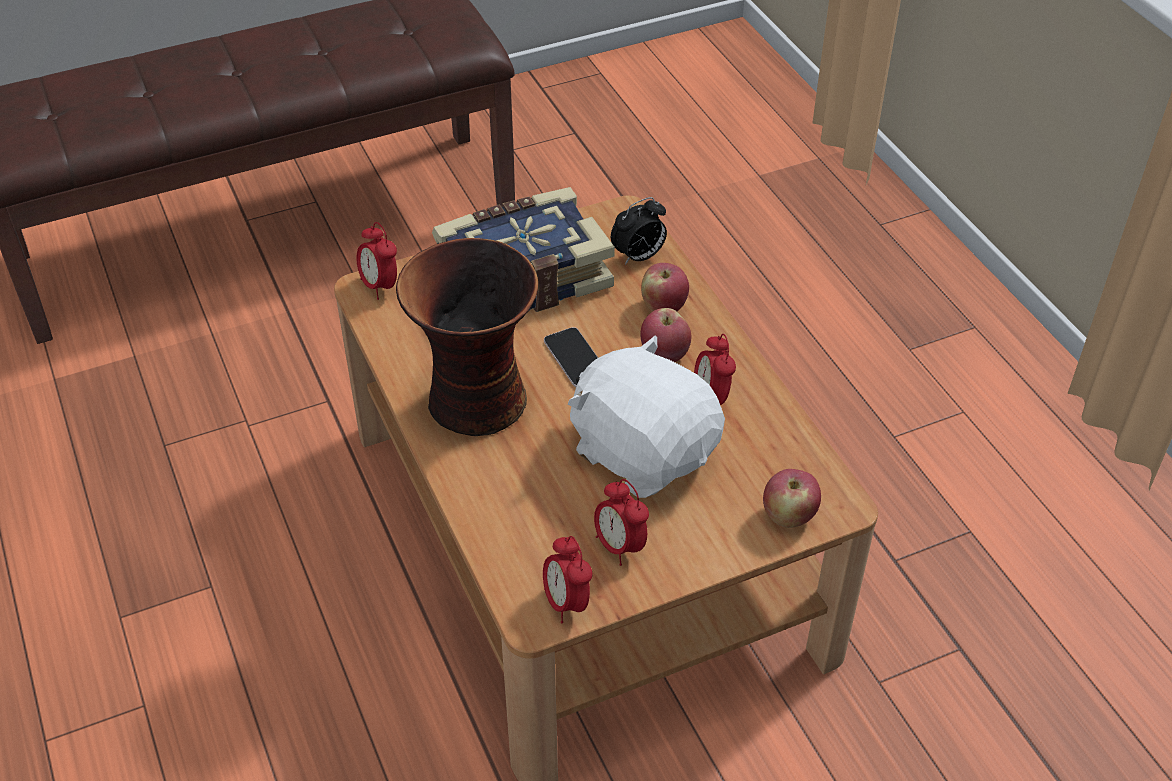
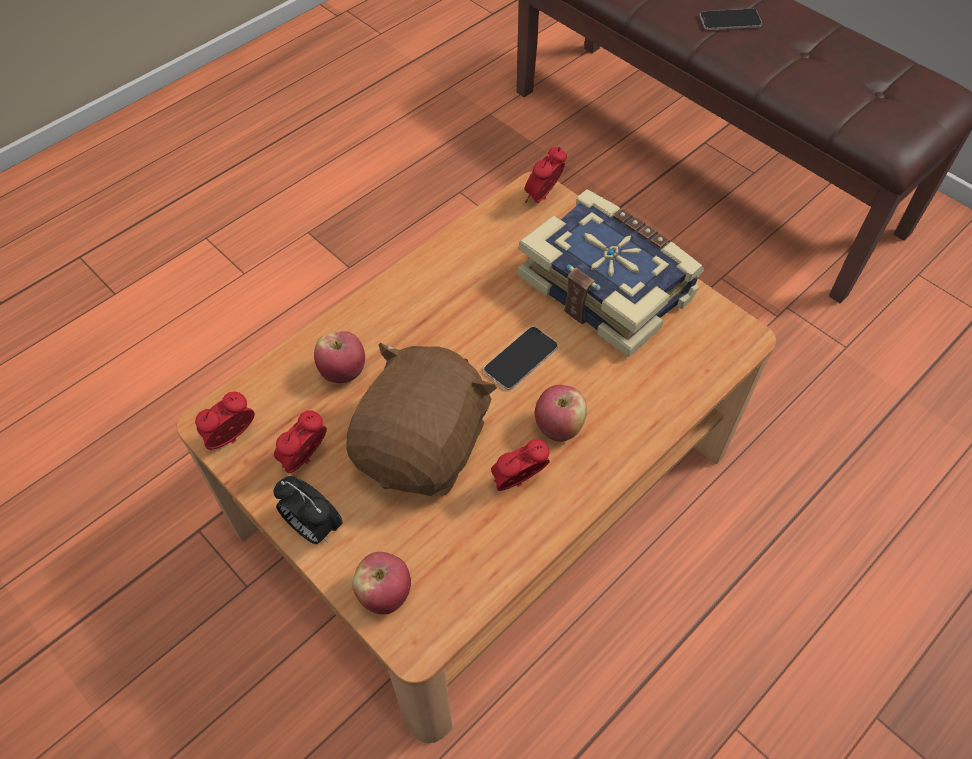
camera: 70 degrees right, 10 degrees up
vase [396,238,538,436] -> none
white plush toy [568,335,725,498] -> brown plush toy [346,343,497,496]
alarm clock [611,197,667,265] -> alarm clock moved to [273,476,343,544]
apple [641,263,689,311] -> apple moved to [314,331,365,383]
none -> phone [700,8,762,30]

